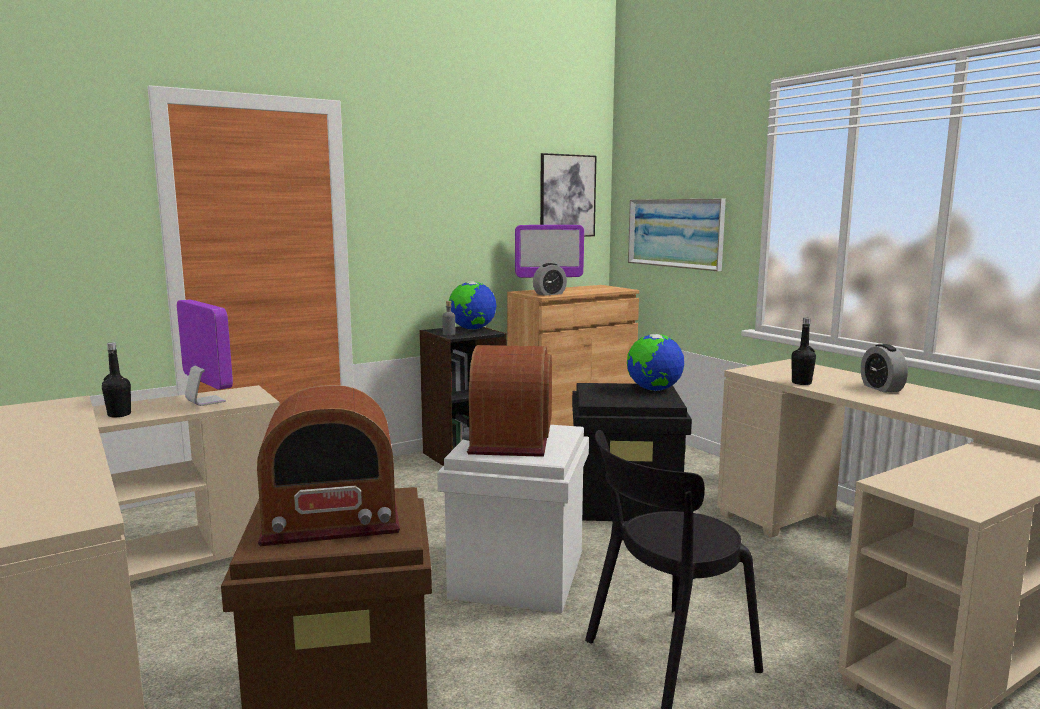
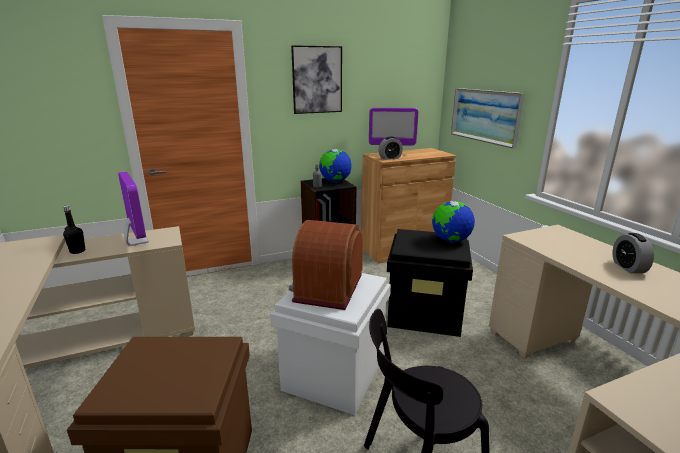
camera: 10 degrees right, 10 degrees up
radio [257,385,400,546] -> none
picture [540,153,596,237] -> picture moved to [291,45,342,114]
black bottle [791,318,816,385] -> none

